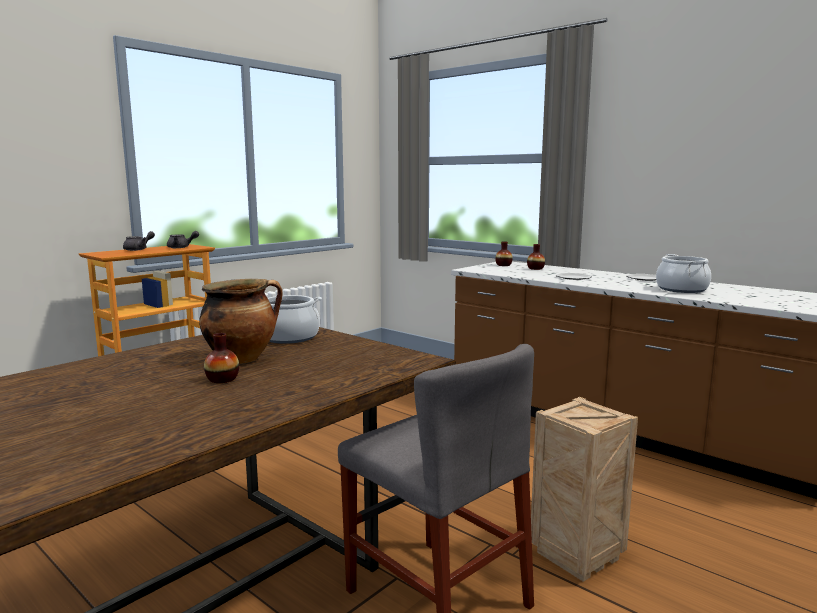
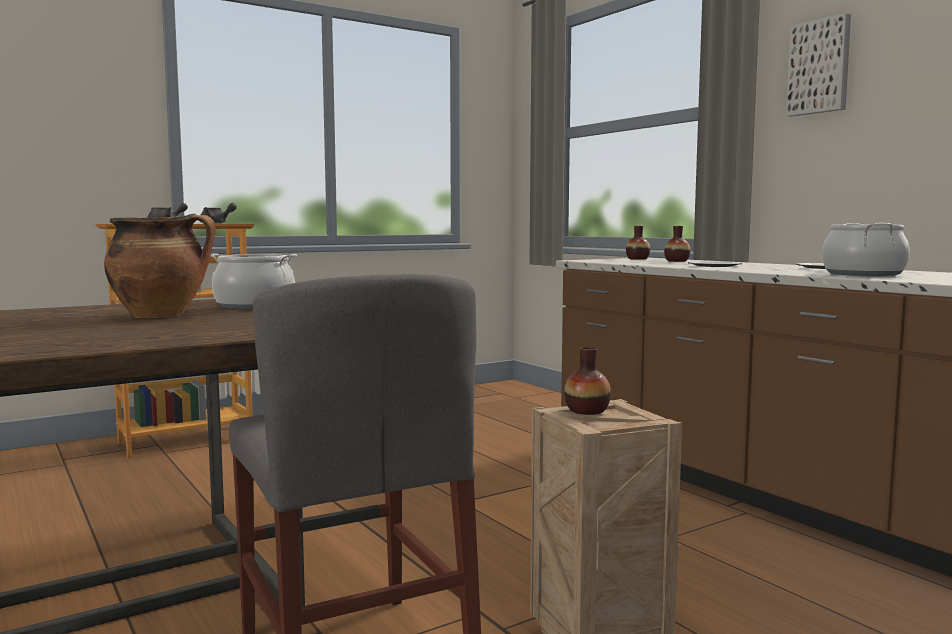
camera: 15 degrees right, 5 degrees down
vase [204,333,239,383] -> vase moved to [564,347,611,415]
none -> picture [786,13,851,117]

